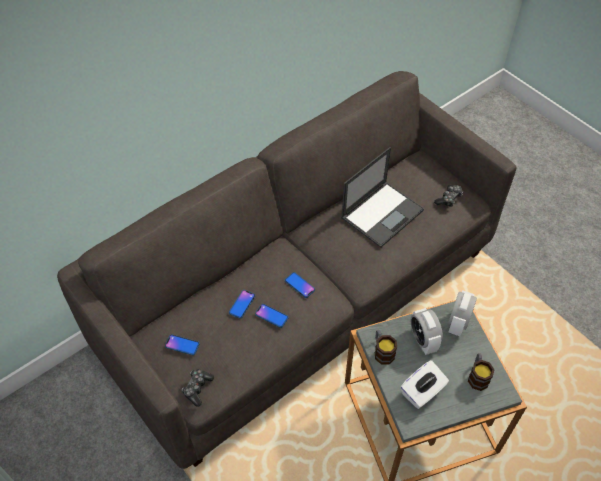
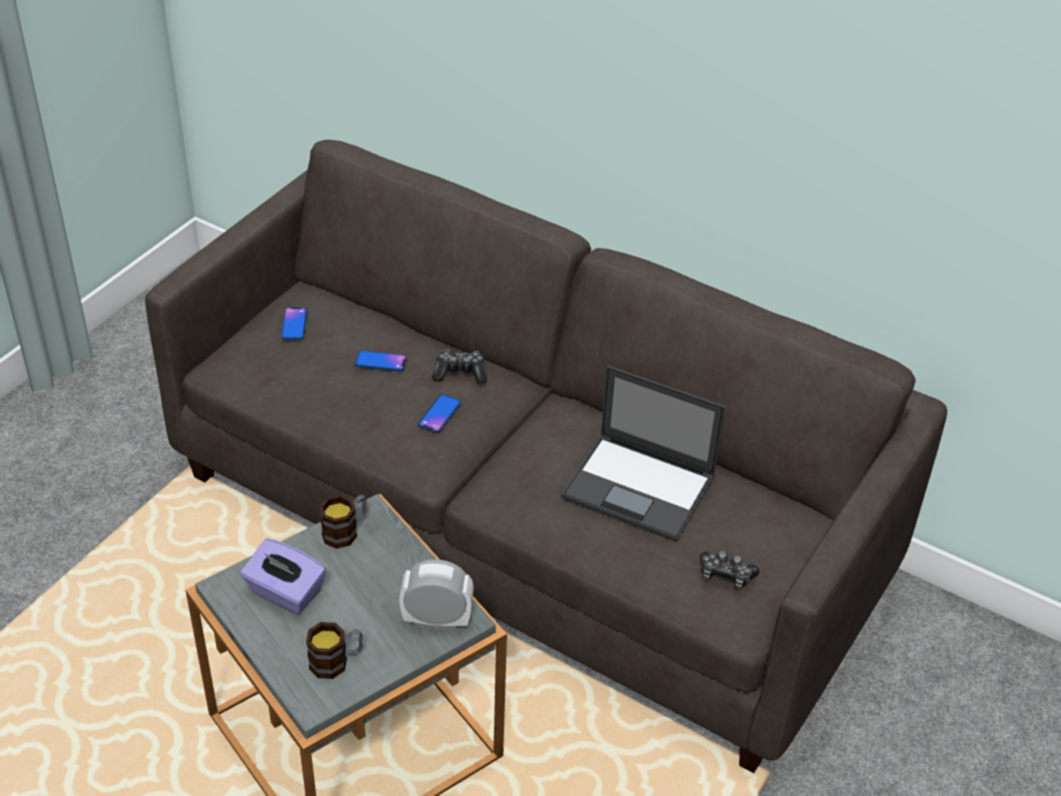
camera: 70 degrees right, 10 degrees down
game controller [182,369,214,407] -> game controller moved to [432,350,487,384]
phone [255,304,288,328] -> none
white tissue box [400,360,449,409] -> purple tissue box [241,539,326,614]
alarm clock [411,308,443,355] -> none

